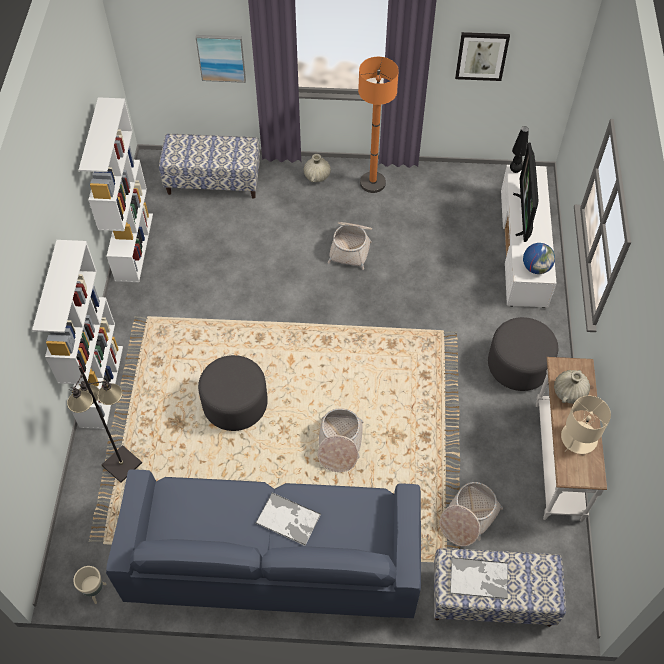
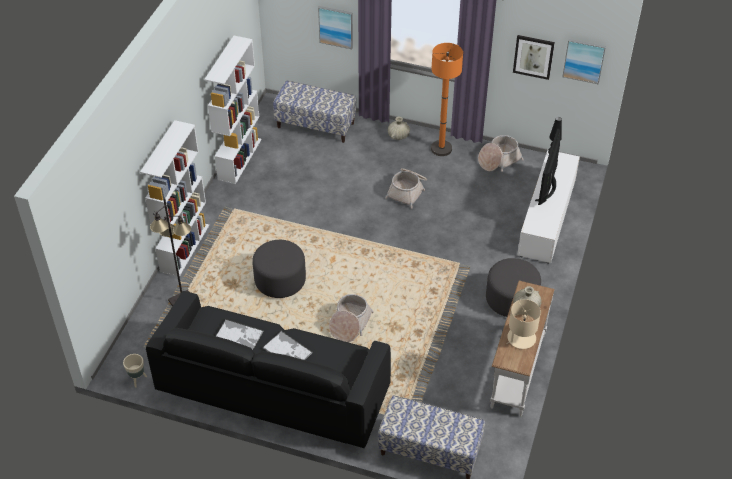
camera: 15 degrees right, 10 degrees down
blue sofa [106,469,421,618] -> black sofa [146,291,391,448]
basket [440,482,503,547] -> basket moved to [478,135,524,172]
tray [450,557,508,600] -> tray moved to [216,319,264,350]
globe [523,243,555,274] -> none
none -> picture [562,39,606,84]

